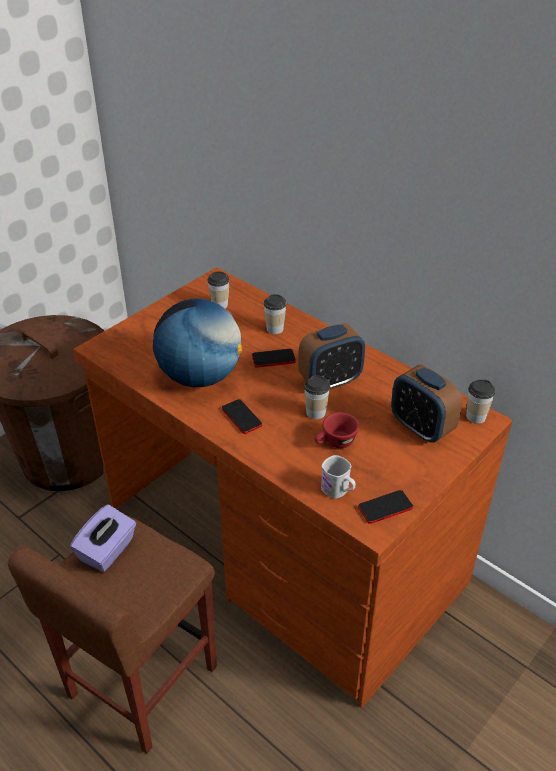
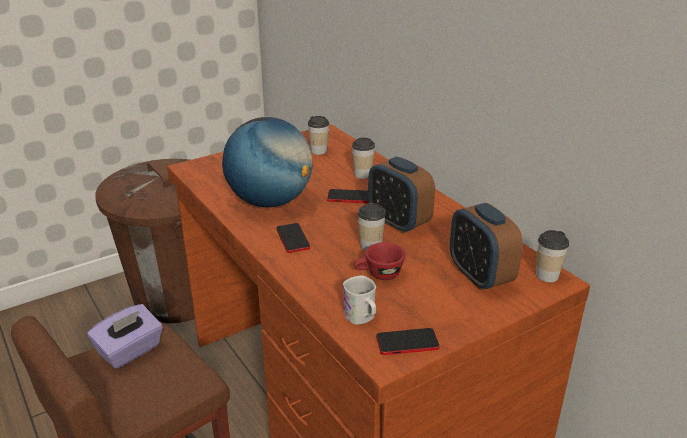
camera: 15 degrees right, 10 degrees down
alarm clock [298,323,365,390] -> alarm clock turned 60 degrees clockwise [368,156,435,234]

